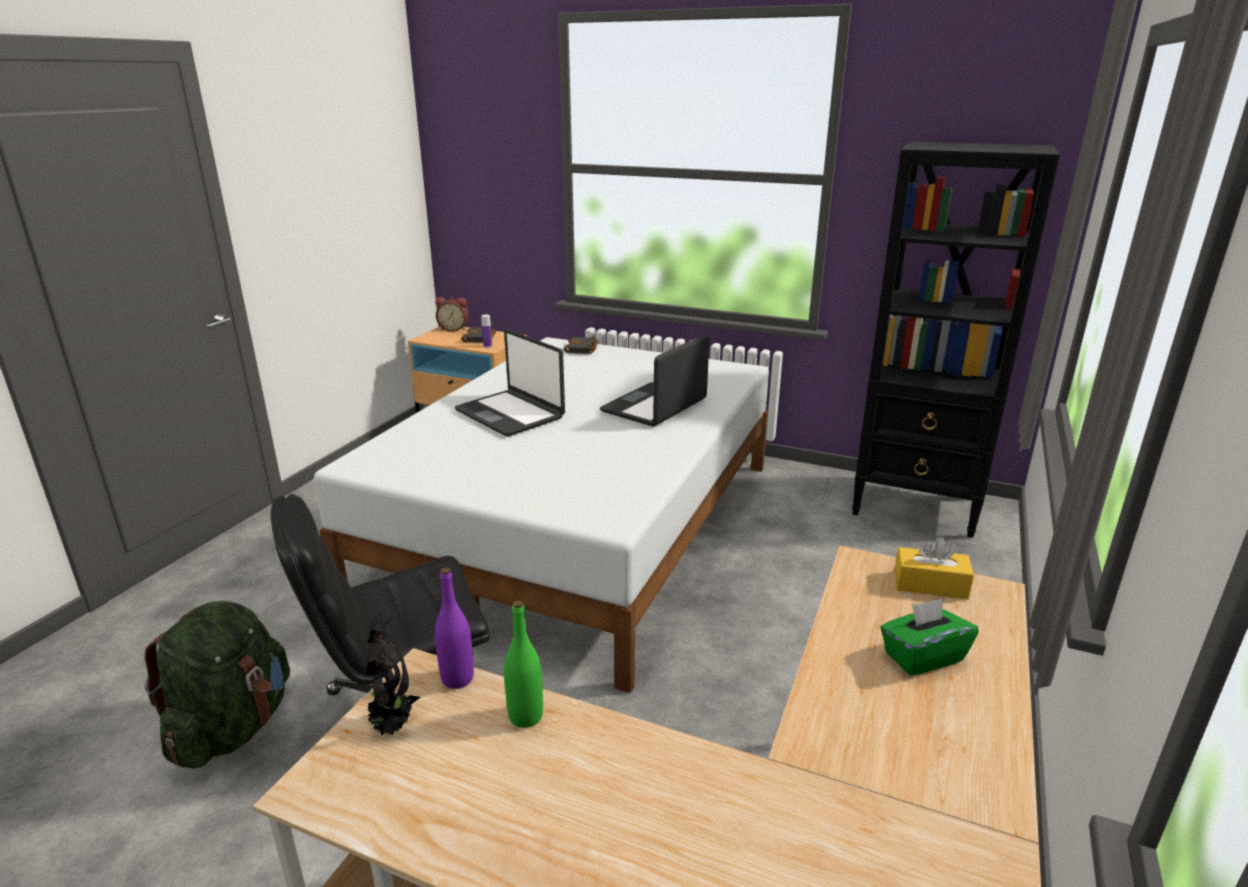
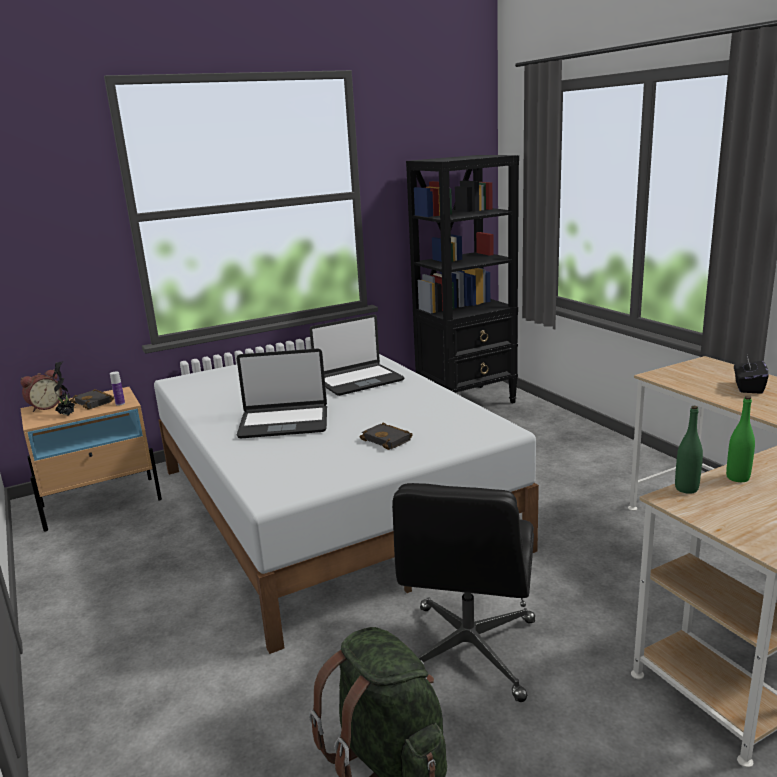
camera: 50 degrees left, 5 degrees down
potted plant [362,613,421,736] -> potted plant moved to [53,361,75,415]
purple bottle [435,568,474,689] -> green bottle [675,406,703,494]
black book [563,336,598,354] -> black book moved to [360,422,413,450]
laptop [600,334,710,427] -> laptop turned 105 degrees counterclockwise [310,314,404,396]
green tissue box [880,598,979,676] -> black tissue box [734,356,769,394]
yellow tissue box [894,537,974,600] -> none

